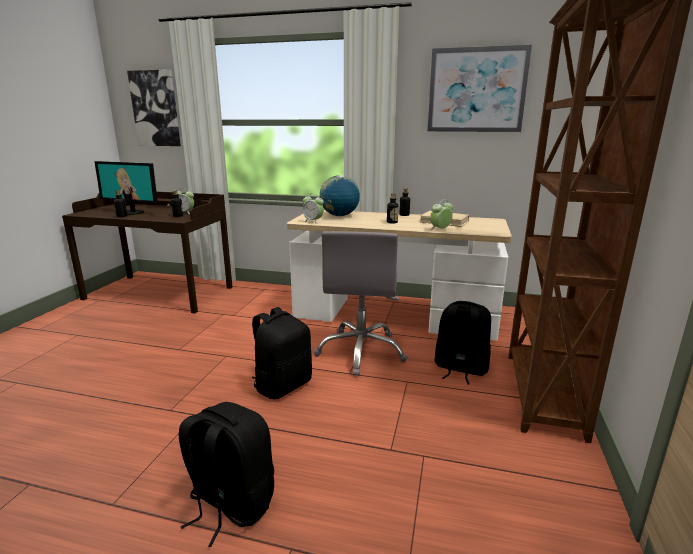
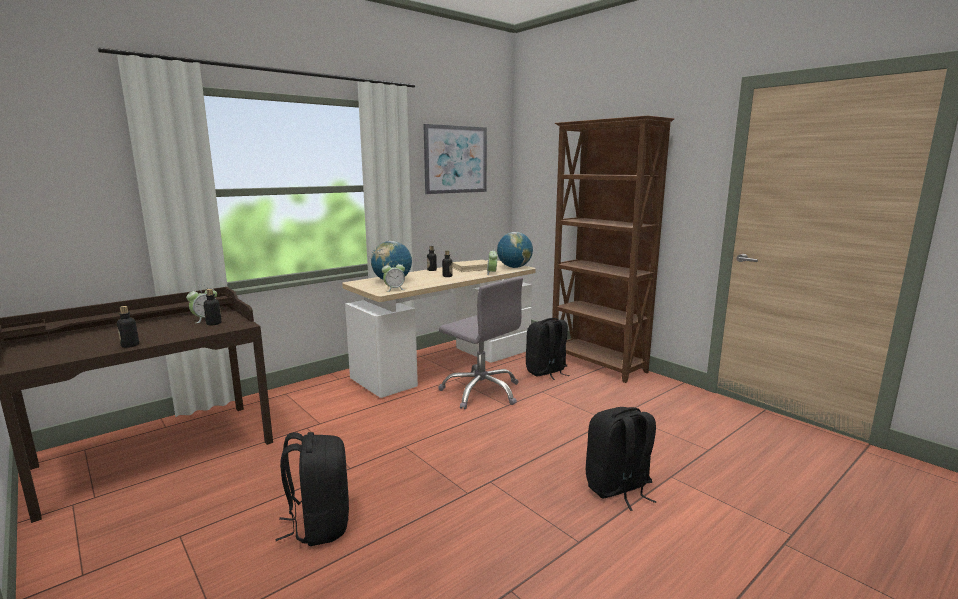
camera: 55 degrees left, 5 degrees down
monitor [94,161,158,215] -> none
picture [127,69,181,146] -> none
black backpack [252,307,312,399] -> black backpack moved to [275,432,349,546]
none -> globe [497,232,533,268]

